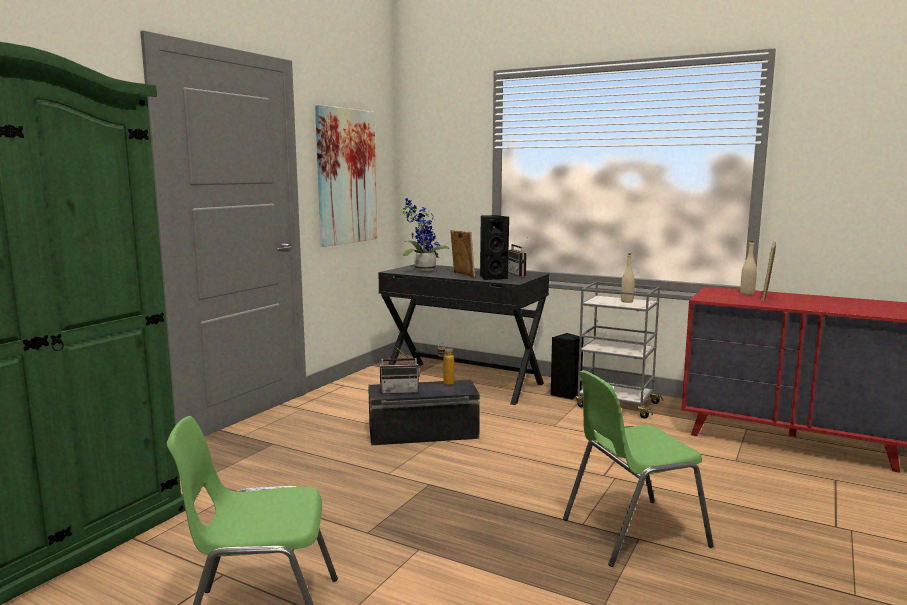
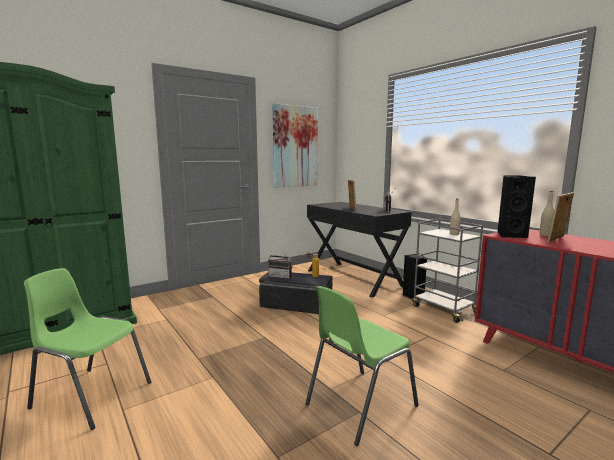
camera: 25 degrees right, 0 degrees up
potted plant [403,198,449,271] -> none
black speaker [480,215,509,280] -> black speaker moved to [497,176,536,238]
green chair [563,370,714,567] -> green chair turned 45 degrees counterclockwise [305,286,419,446]

